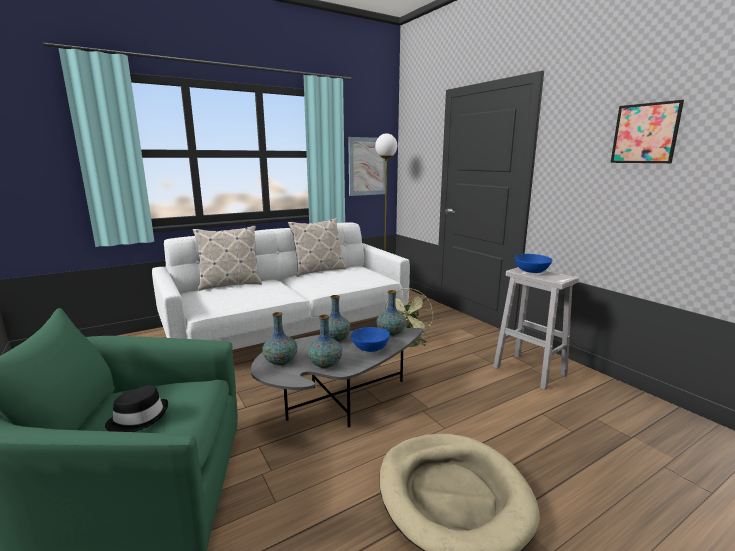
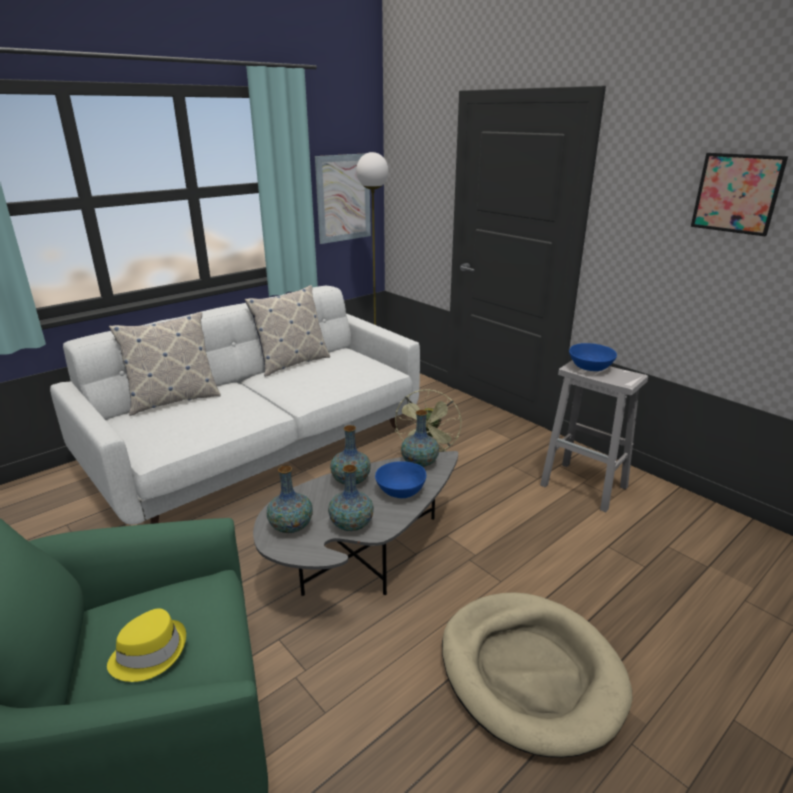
camera: 10 degrees left, 10 degrees up
black hat [105,385,168,432] -> yellow hat [107,609,186,682]

